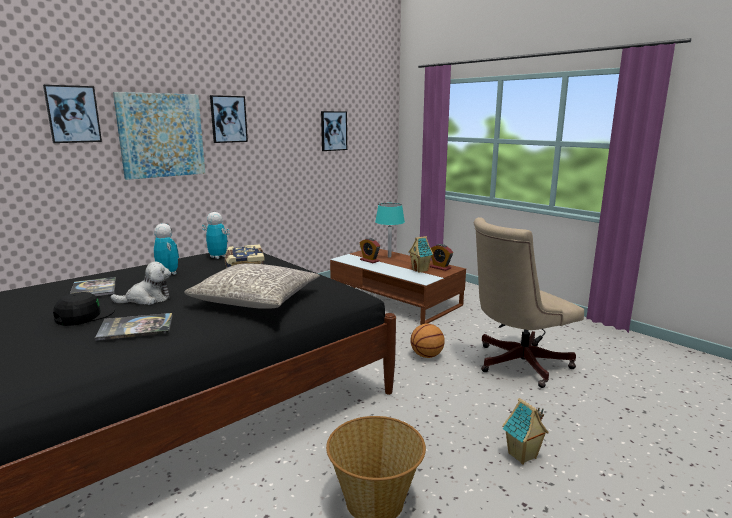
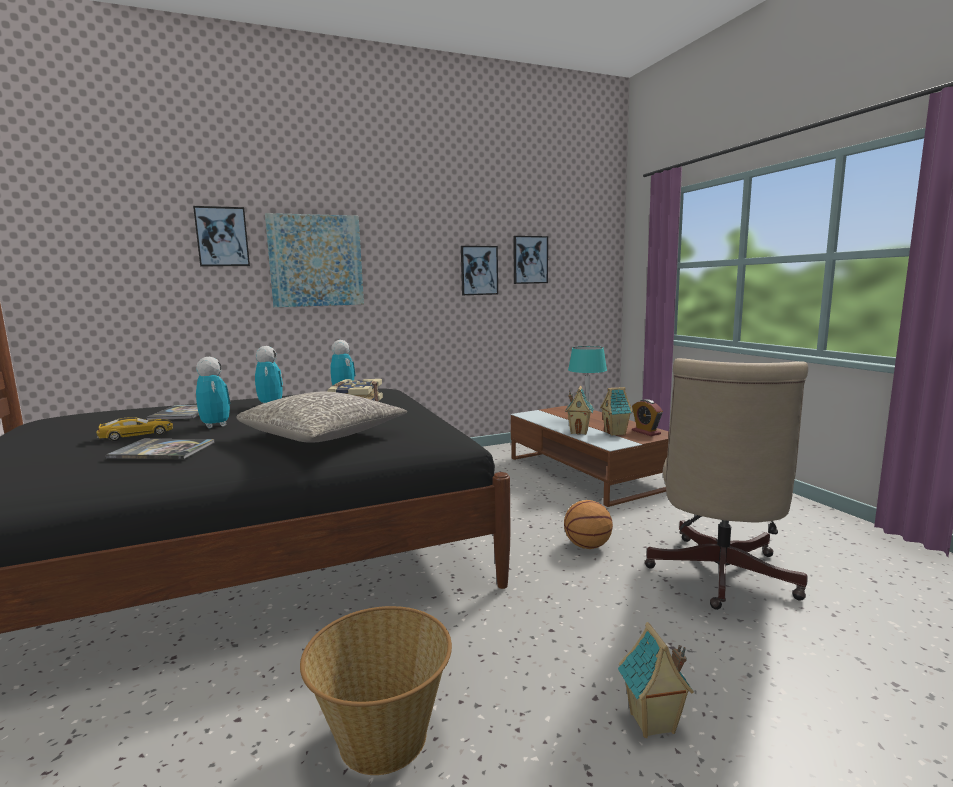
camera: 20 degrees right, 5 degrees down
black cap [53,292,115,326] -> toy car [96,417,173,441]
plush toy [110,262,171,305] -> toy robot [196,357,230,428]
picture [210,95,248,143] -> picture moved to [461,246,498,295]
alarm clock [360,238,380,263] -> none
beige office chair [474,217,584,388] -> beige office chair turned 60 degrees counterclockwise [645,358,808,610]
none -> toy house [565,386,594,435]

